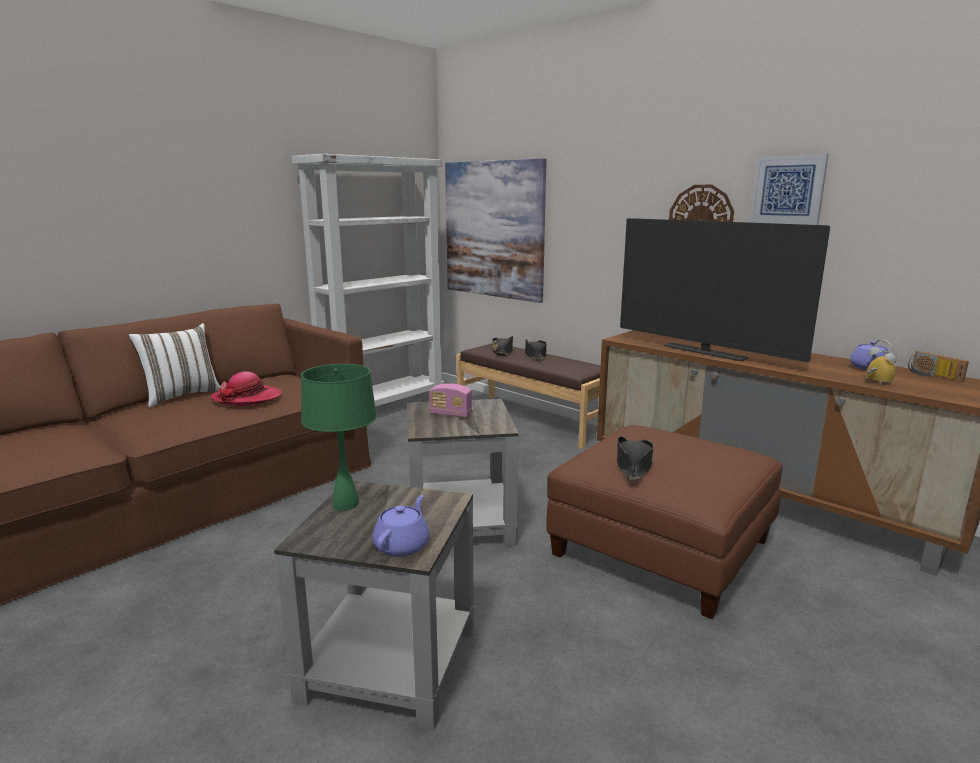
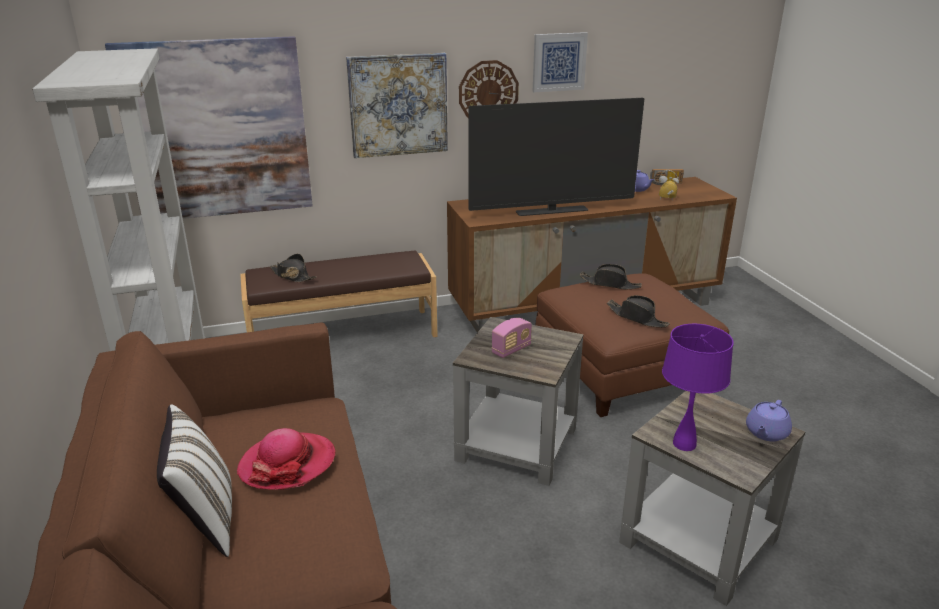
camera: 60 degrees left, 10 degrees up
green table lamp [301,364,377,511] -> purple table lamp [662,324,734,451]
purple teapot [373,495,429,557] -> purple teapot turned 105 degrees counterclockwise [746,400,792,441]
black hat [525,339,546,361] -> black hat moved to [580,264,642,289]
none -> picture [346,53,448,158]

